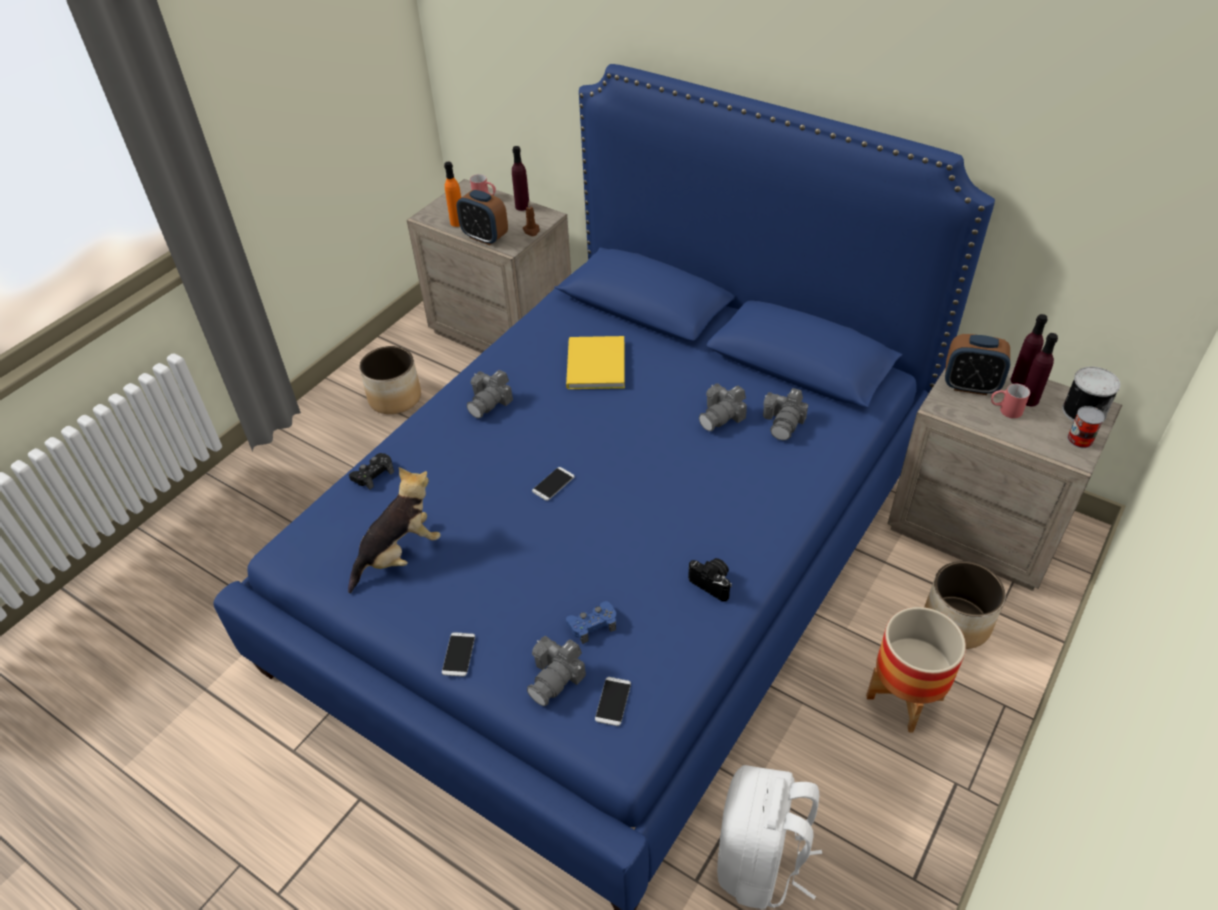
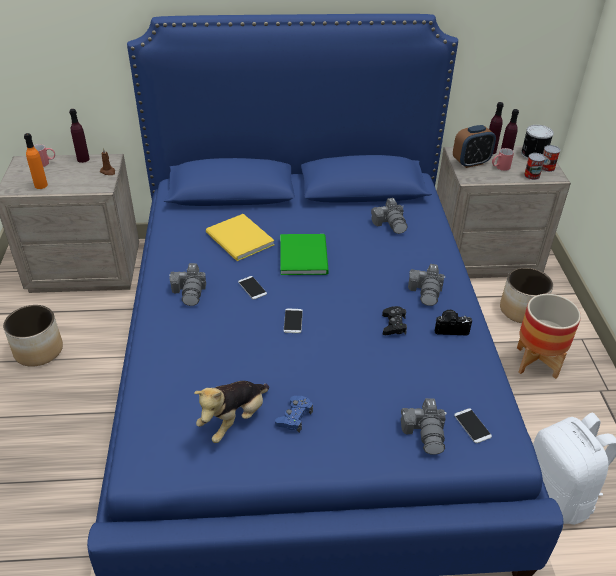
camera: 40 degrees left, 5 degrees down
plush toy [348,467,441,593] -> plush toy turned 150 degrees counterclockwise [194,381,269,443]
black game controller [349,453,394,490] -> black game controller moved to [382,306,407,335]
phone [442,632,475,677] -> phone moved to [238,276,267,300]
alarm clock [456,190,508,245] -> none
blue game controller [566,601,617,644] -> blue game controller moved to [275,396,313,432]
camera [699,383,747,431] -> camera moved to [408,264,445,306]
none -> green book [280,234,329,275]
none -> can [524,153,545,180]

